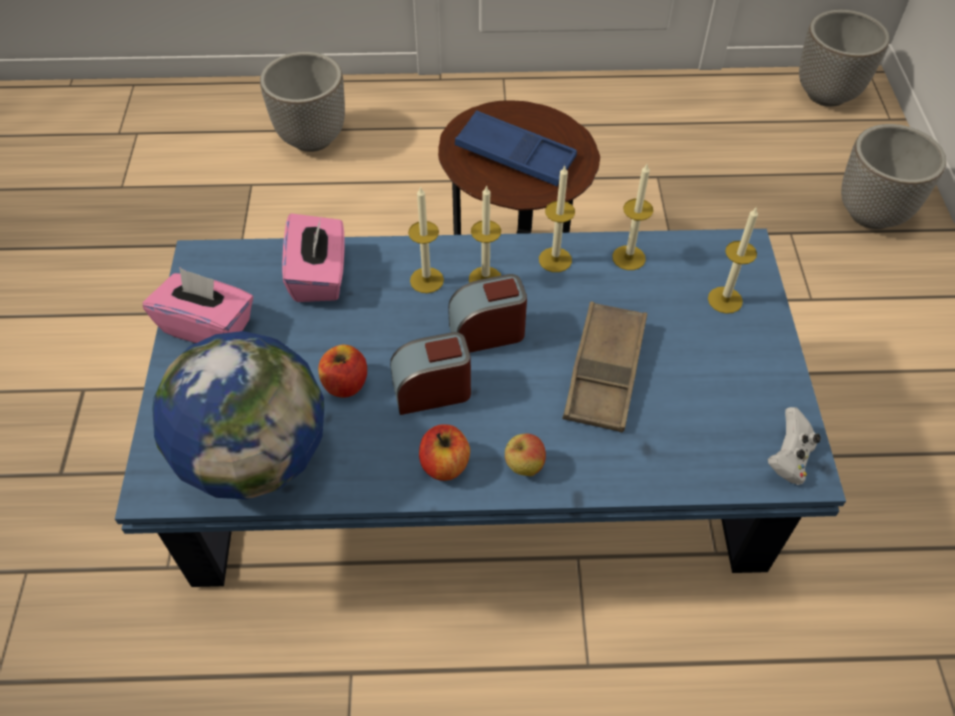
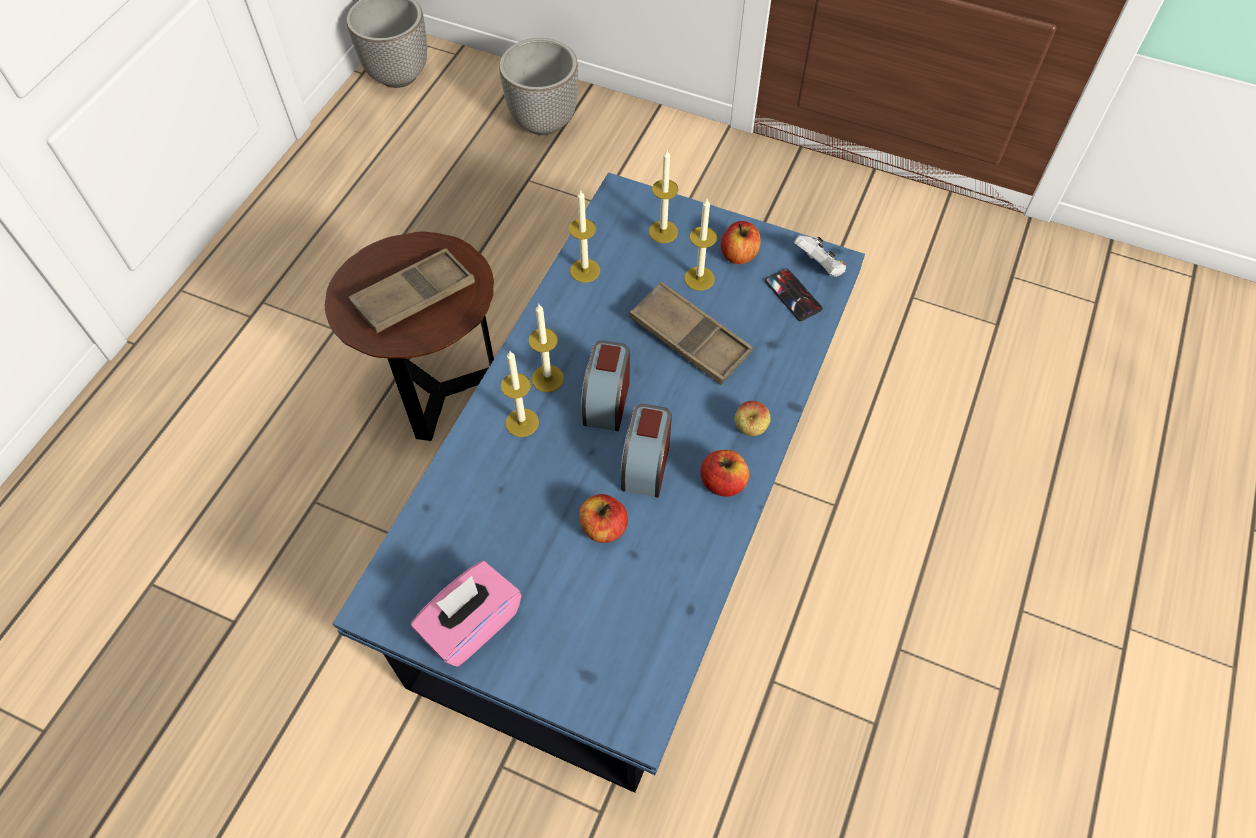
camera: 65 degrees left, 5 degrees up
globe [152,331,324,499] -> none
planter [260,52,345,152] -> none
pink tissue box [282,213,344,302] -> none
blue tray [455,110,577,186] -> brown tray [349,248,475,333]
candle [539,165,575,272] -> candle moved to [684,199,717,291]
none -> apple [721,221,761,264]
none -> phone [765,268,823,321]

